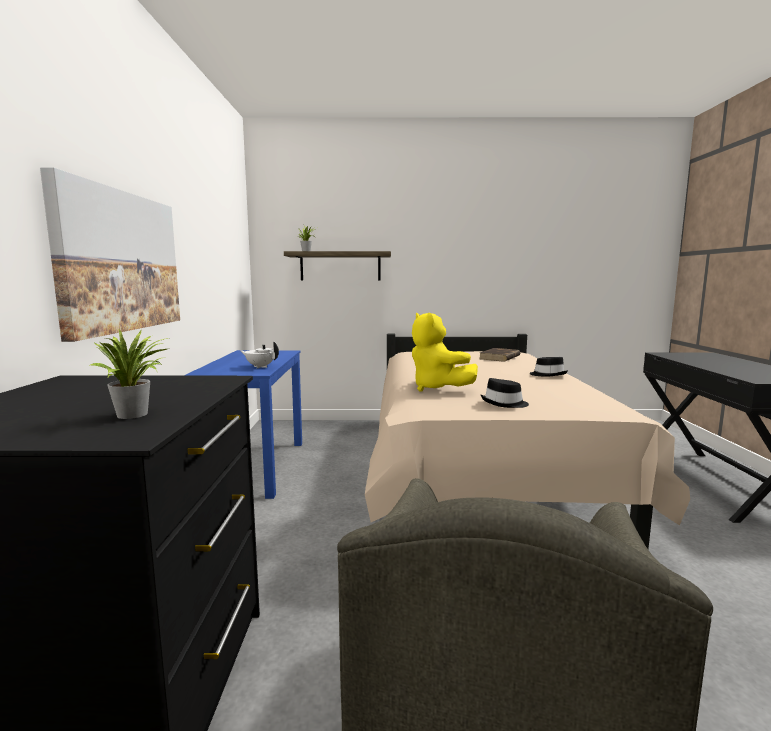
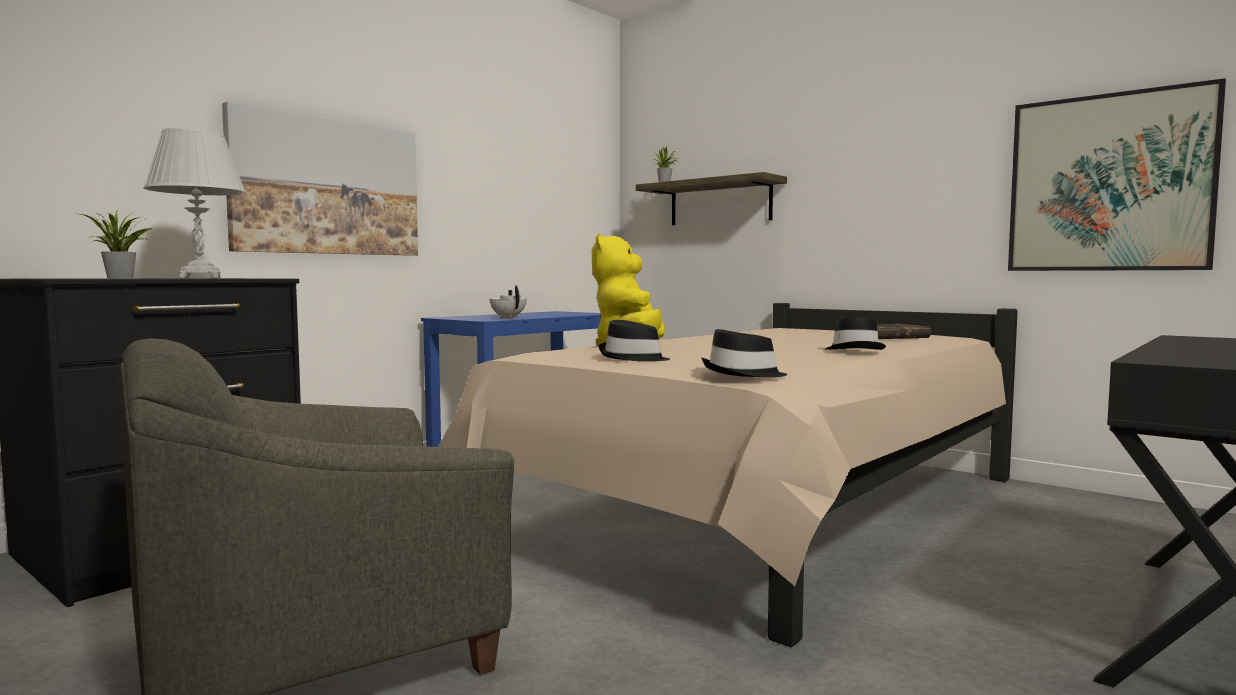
camera: 40 degrees right, 5 degrees down
none -> white table lamp [144,128,246,278]
none -> black hat [701,329,788,378]
none -> picture [1008,78,1226,271]

